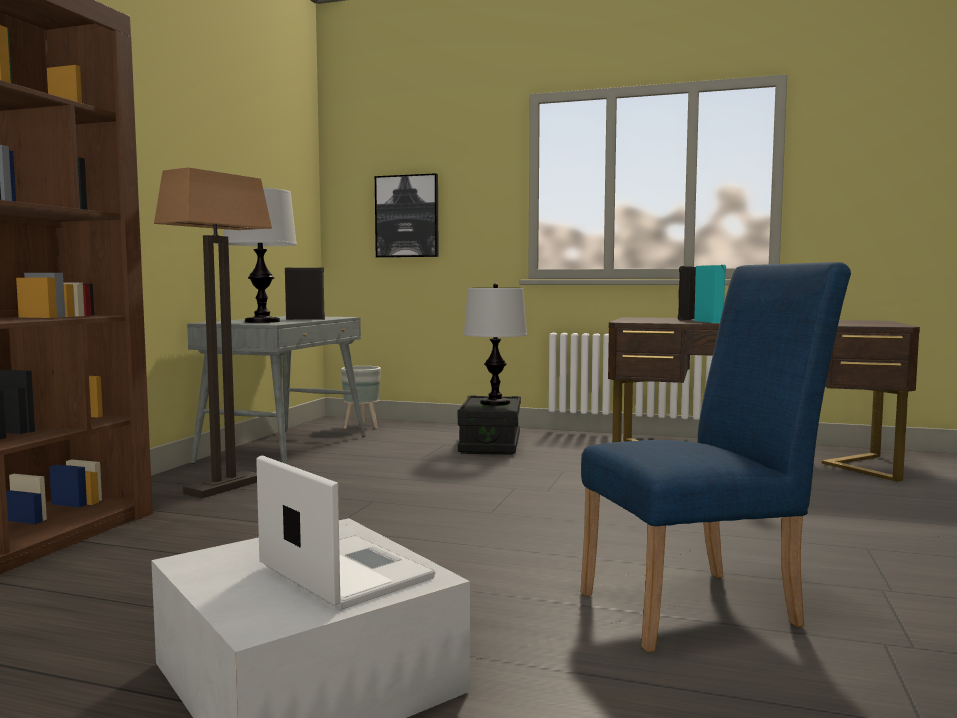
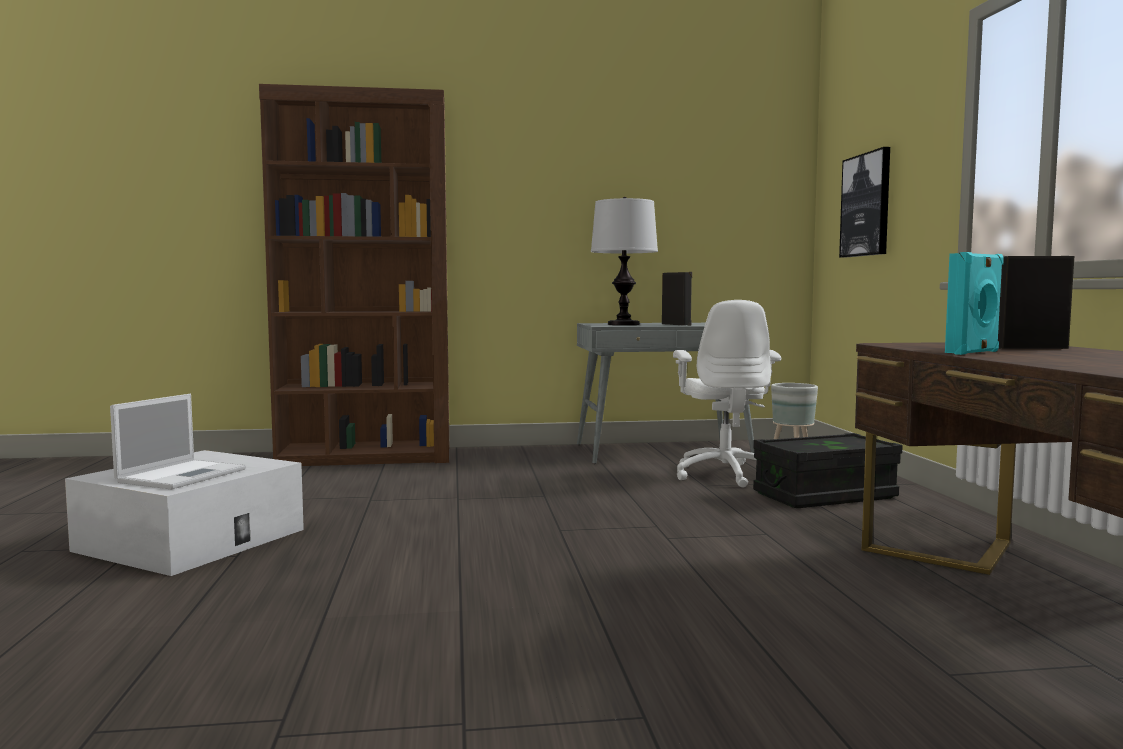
camera: 65 degrees right, 0 degrees up
floor lamp [154,167,272,498] -> none
table lamp [464,283,527,406] -> none
blue chair [581,262,851,652] -> none
none -> white office chair [673,300,781,487]

